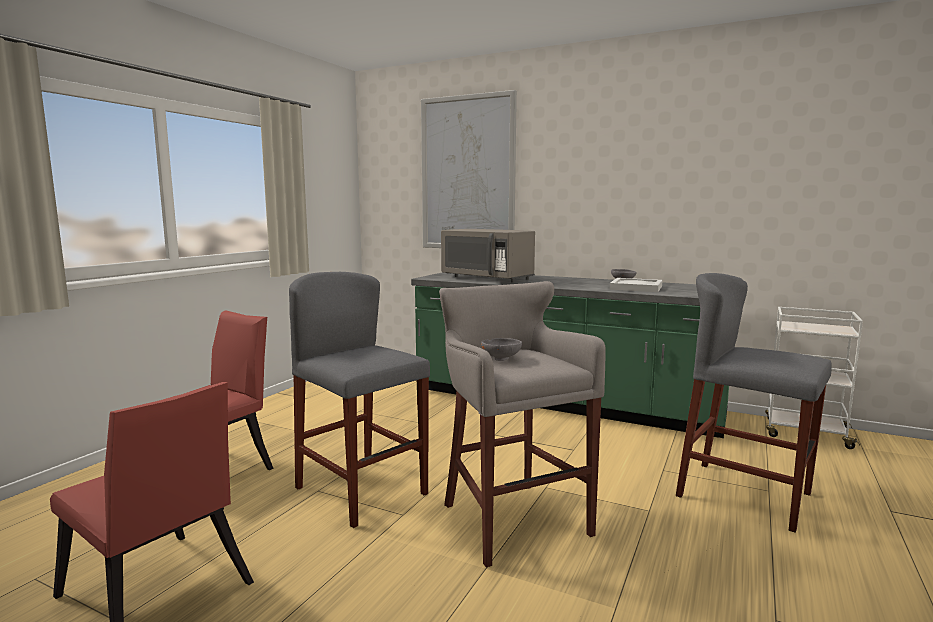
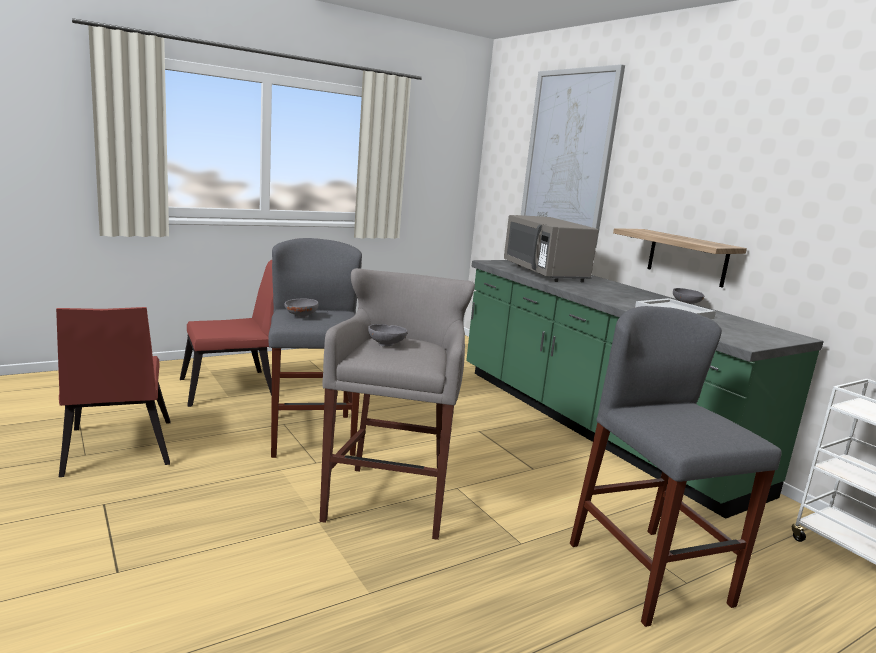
camera: 30 degrees right, 5 degrees up
none -> grey bowl [284,299,319,318]
none -> shelf [613,228,747,288]

